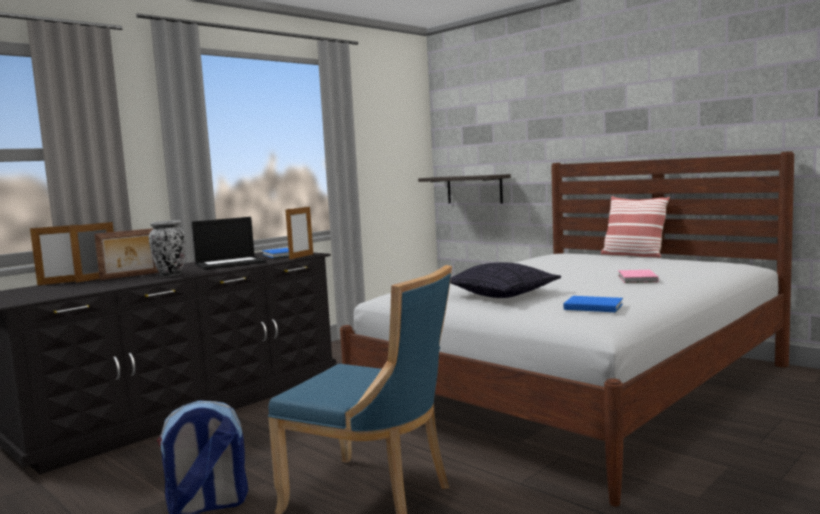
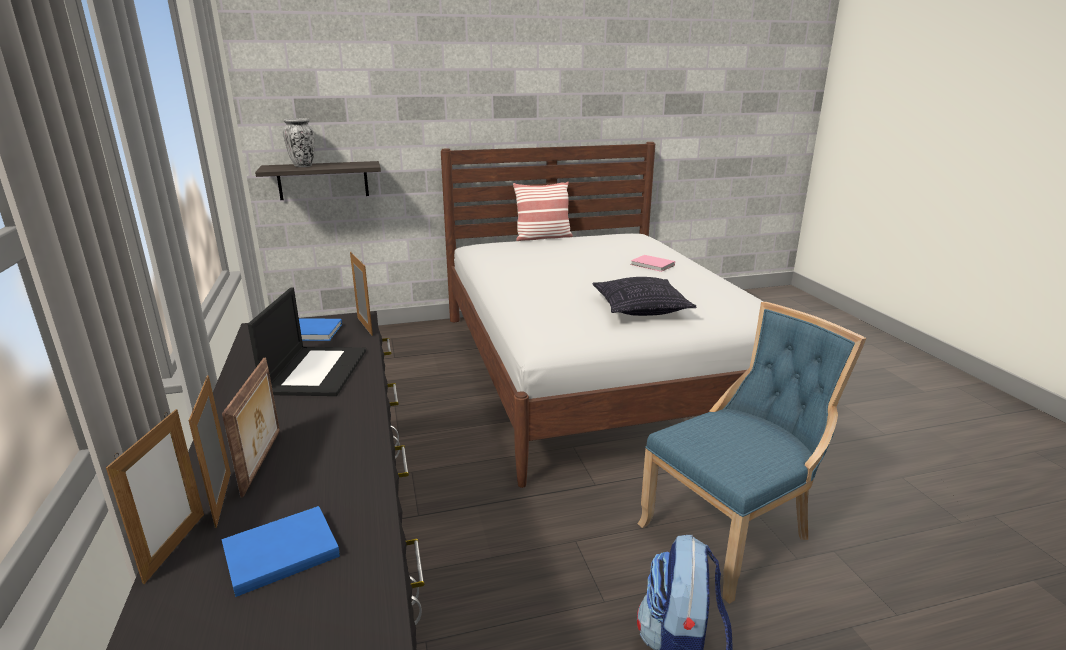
camera: 60 degrees left, 15 degrees up
vase [149,220,186,277] -> vase moved to [283,118,314,167]
blue book [564,296,623,312] -> blue book moved to [222,506,340,597]

